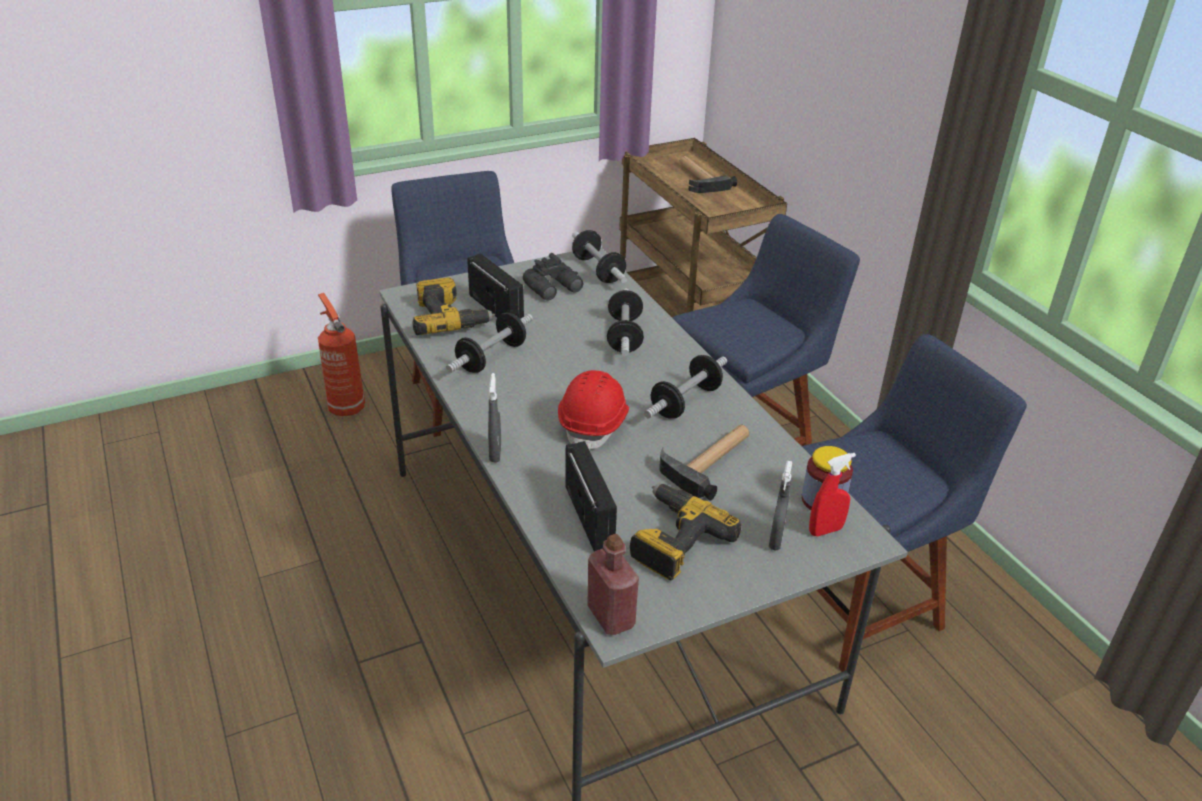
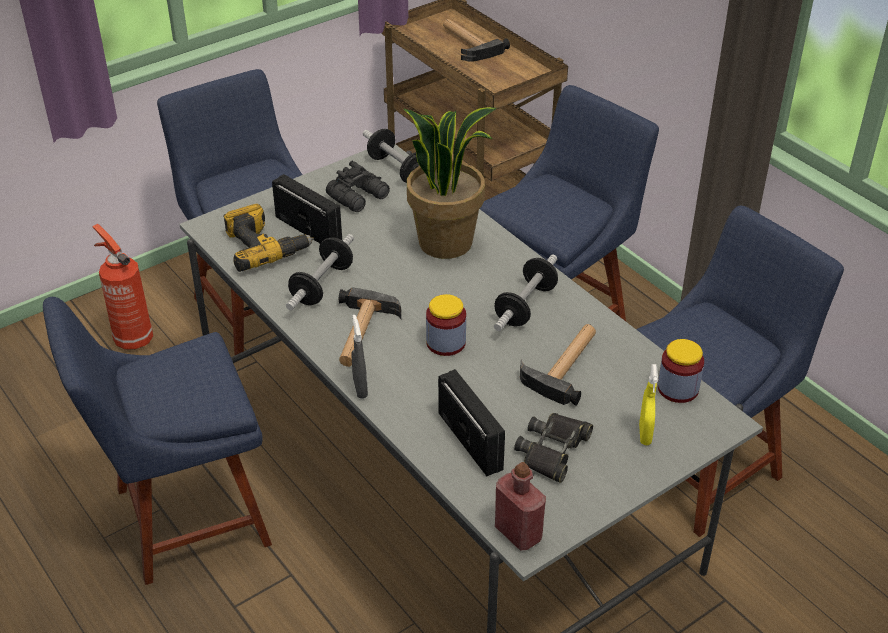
camera: 10 degrees left, 5 degrees up
red hard hat [558,370,629,449] -> jar [426,294,466,356]
dumbbell [607,289,644,356] -> potted plant [403,107,497,259]
power drill [630,484,741,580] -> black binoculars [514,413,593,483]
grey spray bottle [769,460,792,550] -> yellow spray bottle [639,364,658,445]
red spray bottle [809,453,856,536] -> none
none -> blue chair [43,297,272,585]
none -> hammer [339,287,401,367]

